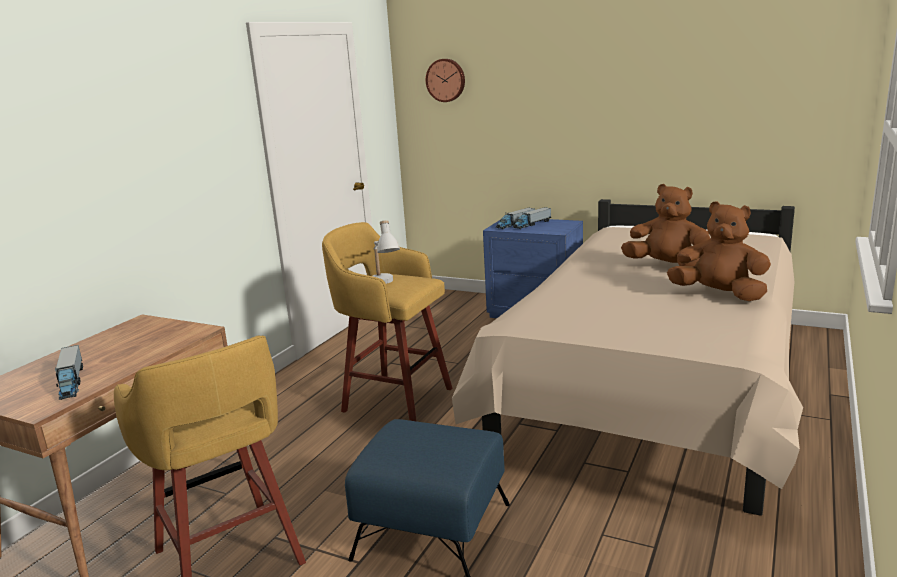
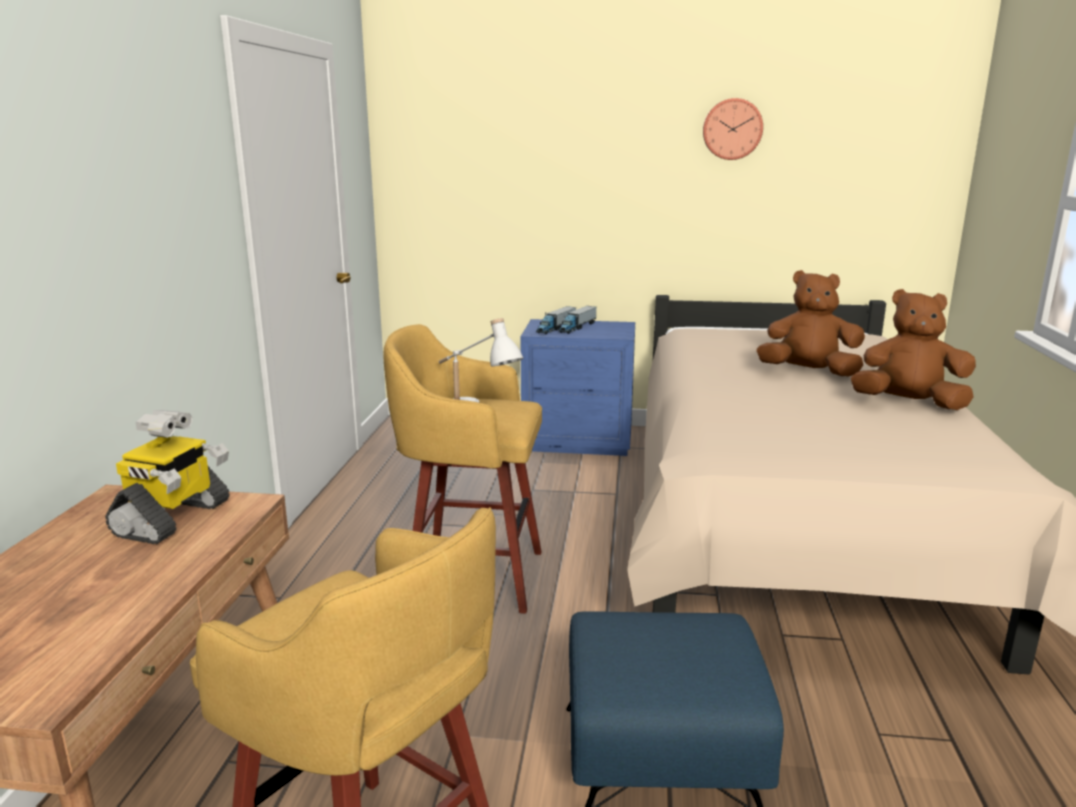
camera: 20 degrees left, 0 degrees up
toy truck [55,345,83,400] -> none
wall clock [426,59,465,102] -> wall clock moved to [703,98,763,160]
none -> toy robot [105,410,230,544]

